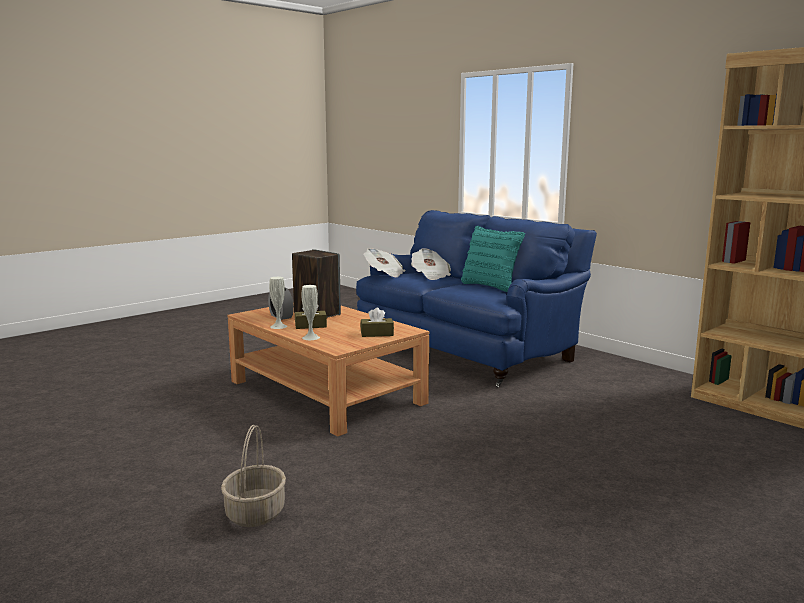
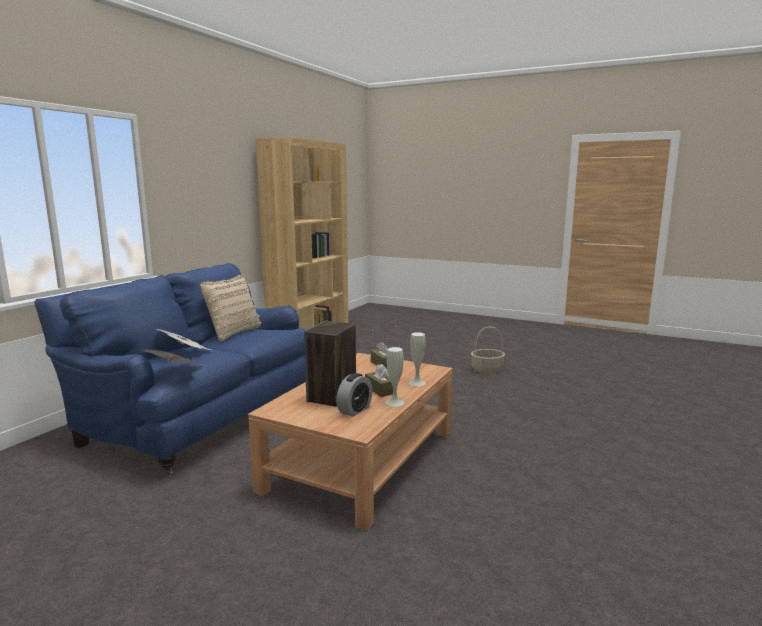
camera: 110 degrees left, 0 degrees up
basket [221,424,286,527] -> basket moved to [471,326,505,373]
turquoise pillow [461,226,525,292] -> beige pillow [200,274,261,342]

